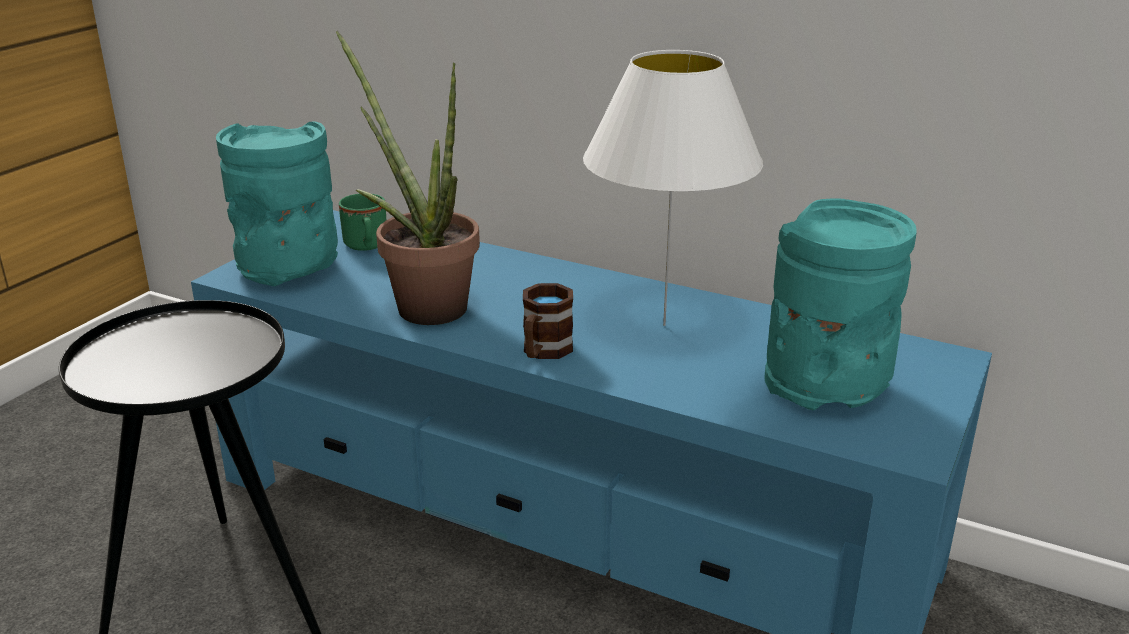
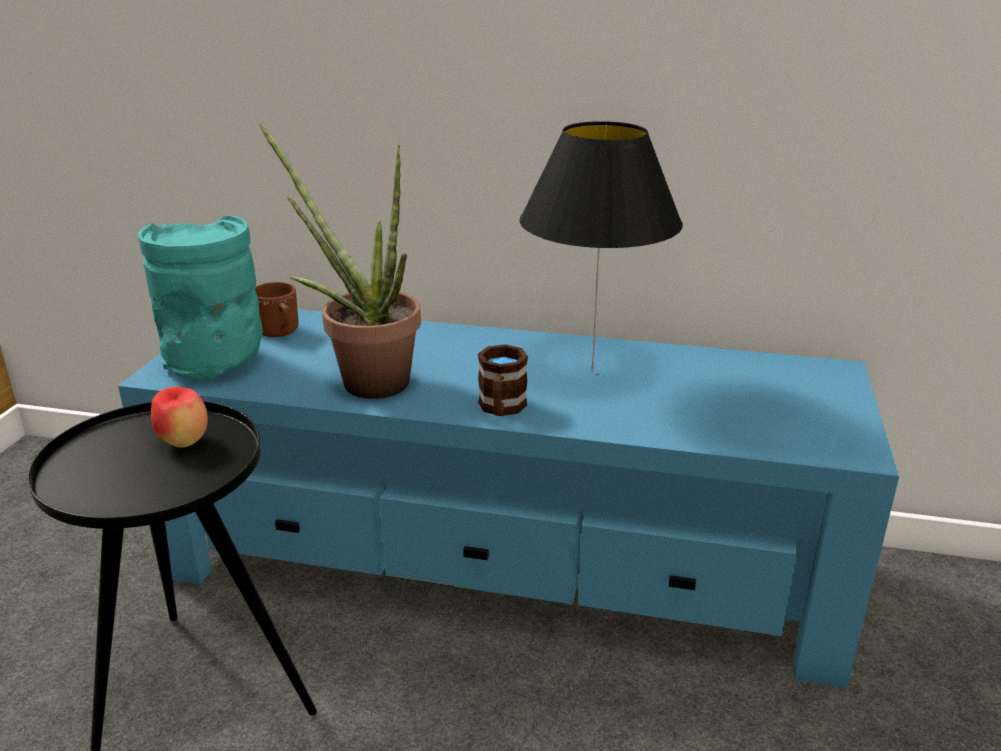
camera: 15 degrees left, 0 degrees up
green mug [339,194,386,251] -> brown mug [255,282,299,337]
white table lamp [583,50,763,326] -> black table lamp [520,121,683,372]
turquoise vase [765,198,917,410] -> none
none -> apple [151,387,208,447]

